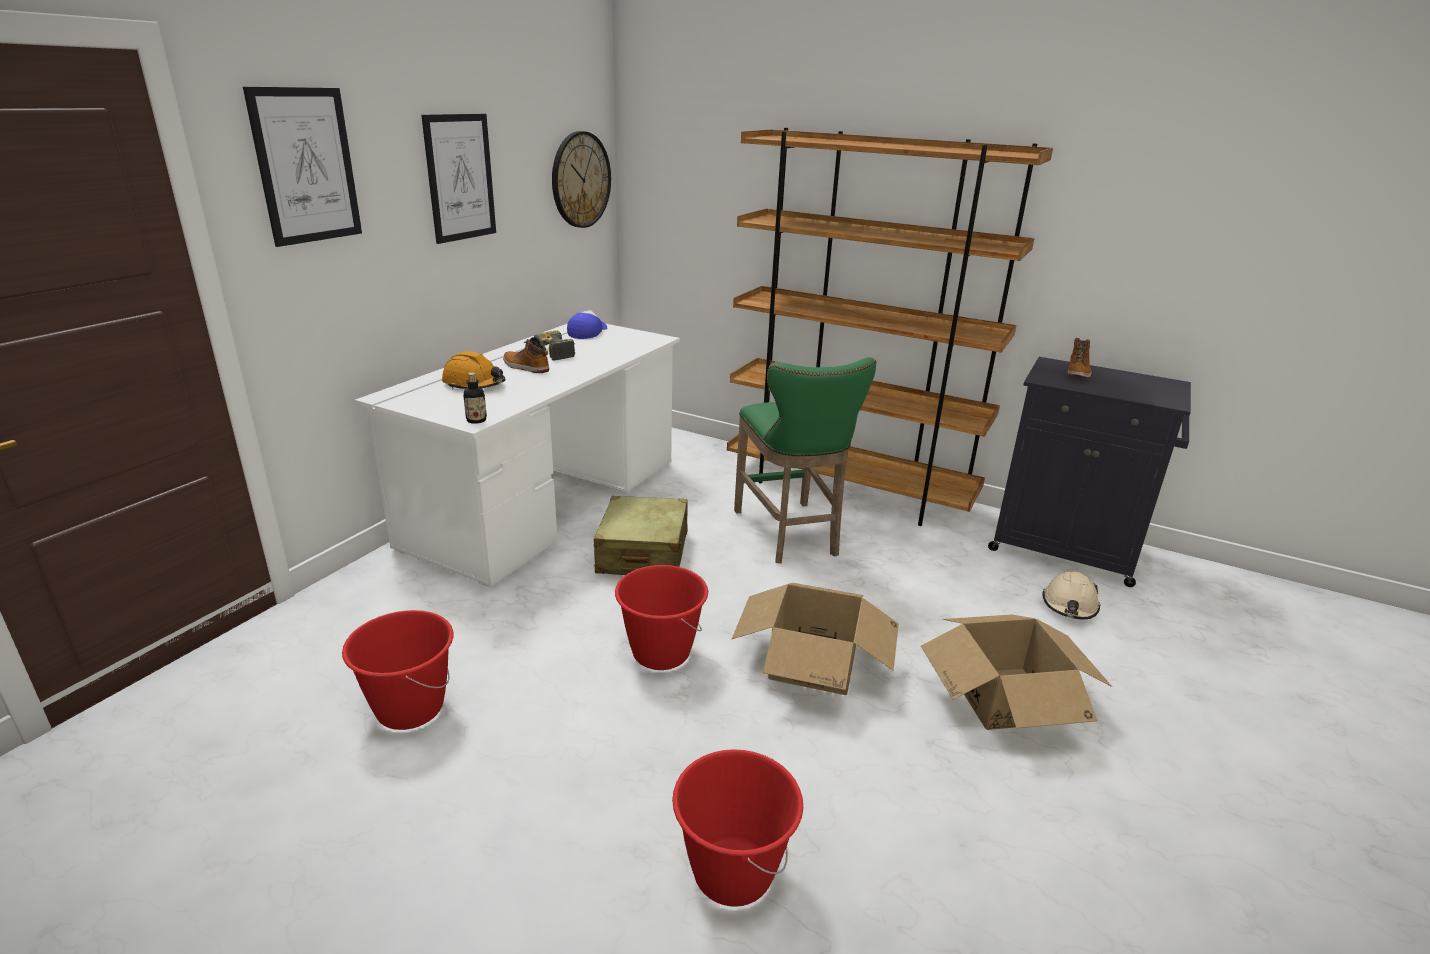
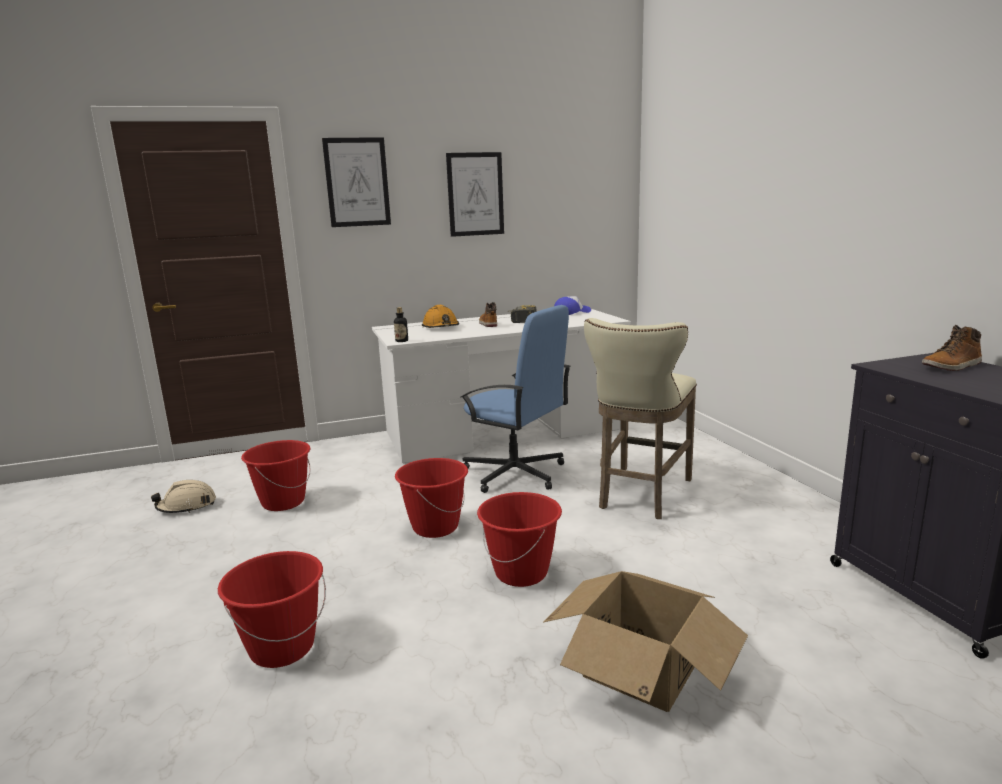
camera: 45 degrees right, 10 degrees down
wall clock [552,131,611,228] -> none
beige suitcase [594,496,688,575] -> blue office chair [461,305,571,493]
brown bookcase [727,128,1053,526] -> none
cardboard box [732,583,899,695] -> red bucket [477,492,562,587]
green stool [734,357,876,563] -> beige stool [584,318,697,519]
beige hard hat [1042,571,1100,620] -> beige hard hat moved to [151,480,216,513]

